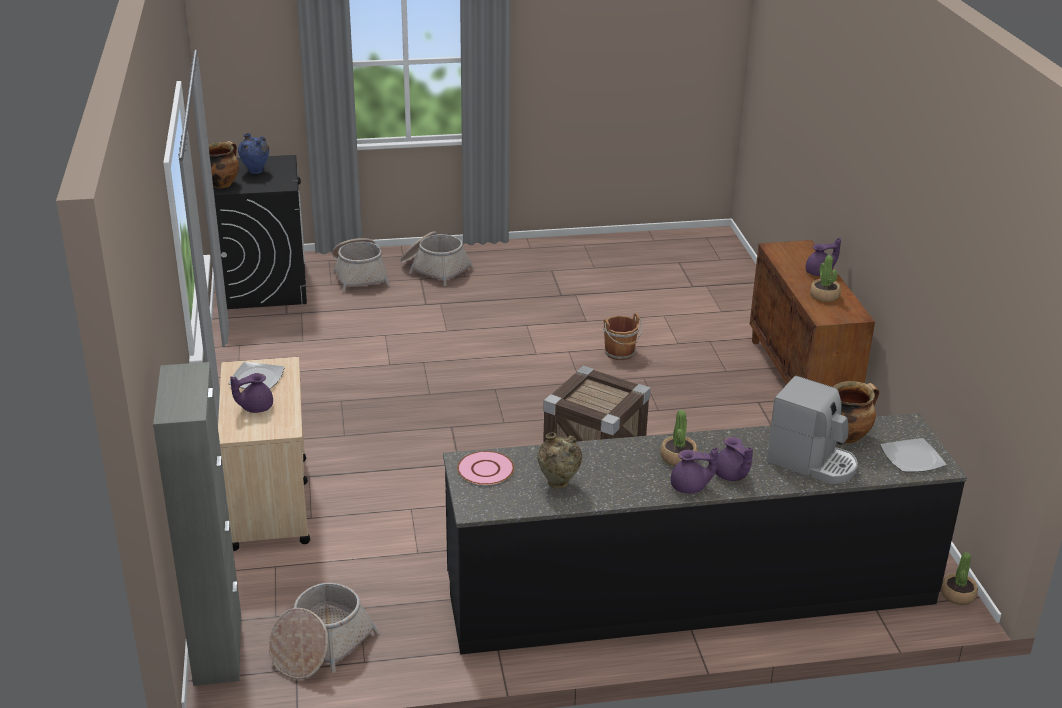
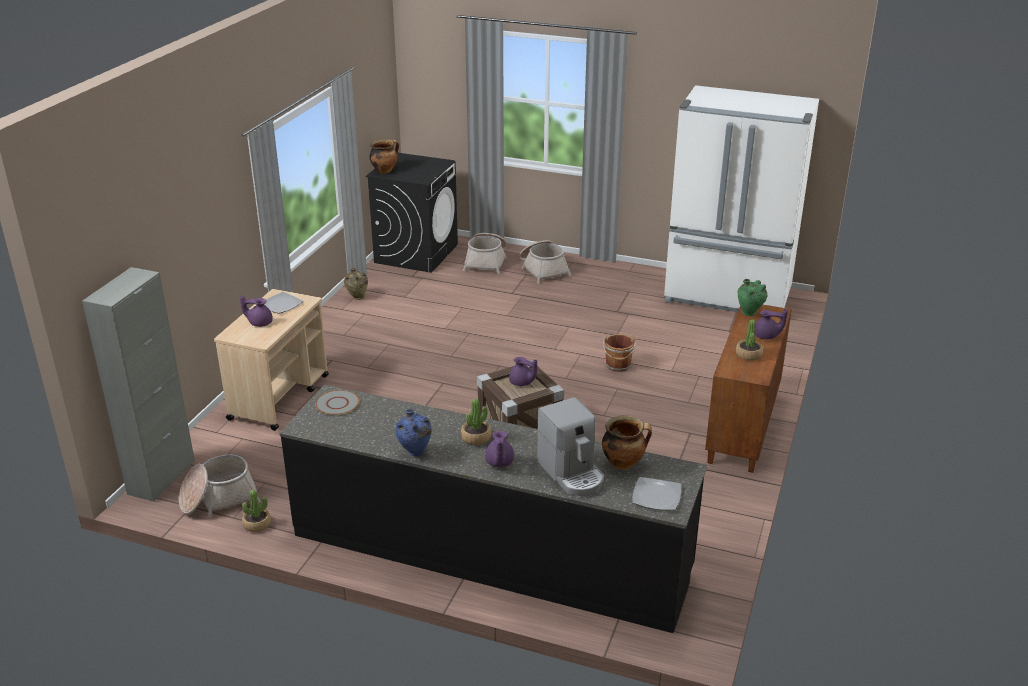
camera: 30 degrees right, 0 degrees up
blue vase [238,133,269,174] -> blue vase moved to [395,409,432,456]
pink plate [457,451,514,485] -> grey plate [315,390,360,415]
beige vase [537,432,582,489] -> beige vase moved to [344,268,368,300]
purple teapot [671,448,719,493] -> purple teapot moved to [509,357,537,386]
potted plant [941,552,978,605] -> potted plant moved to [242,490,271,532]
none -> white fridge [664,85,819,312]
none -> green vase [738,279,768,316]

